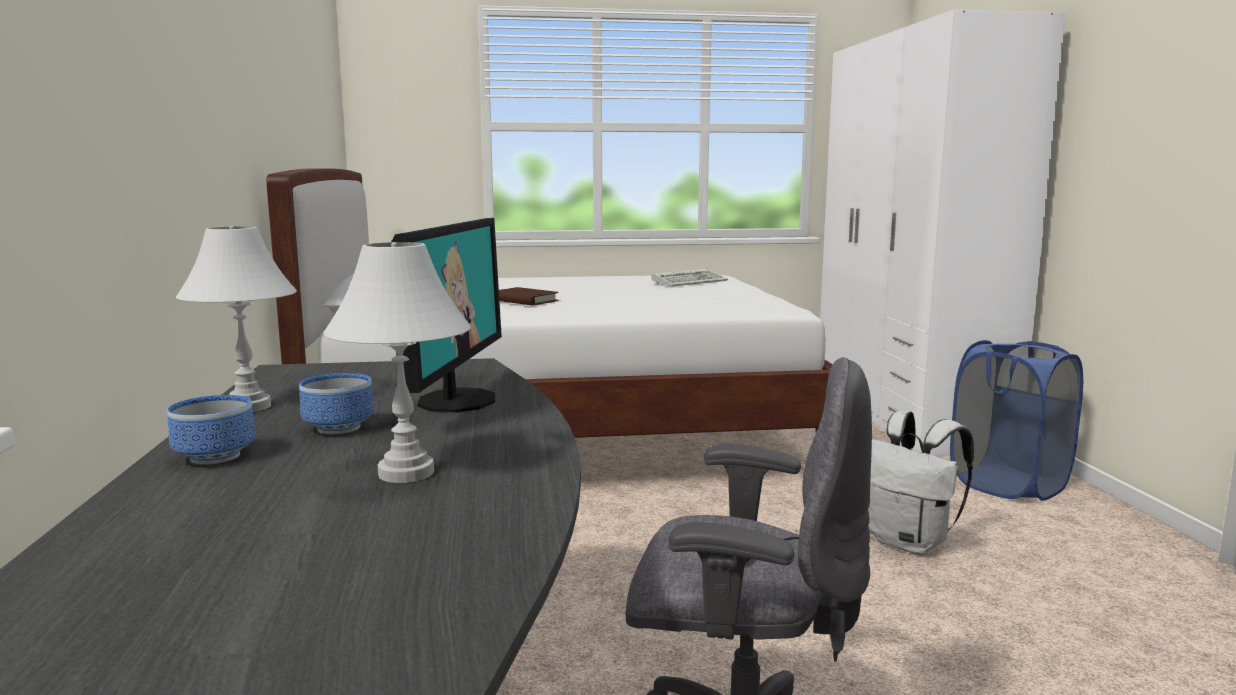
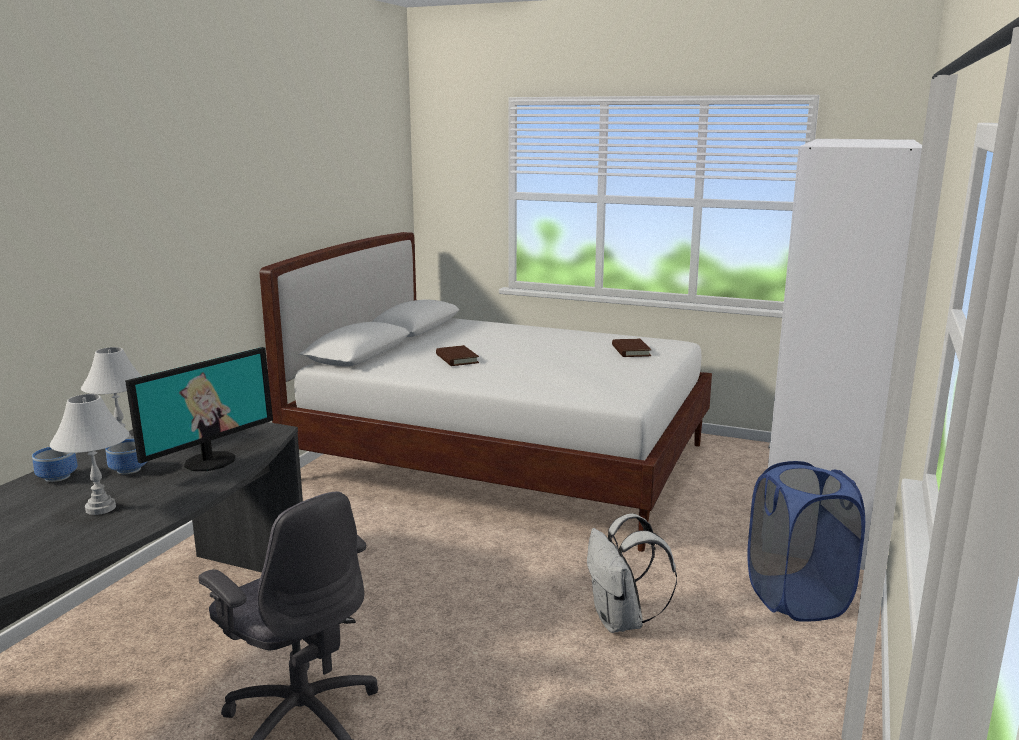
camera: 30 degrees right, 5 degrees up
keyboard [651,269,728,286] -> brown book [612,339,651,357]

